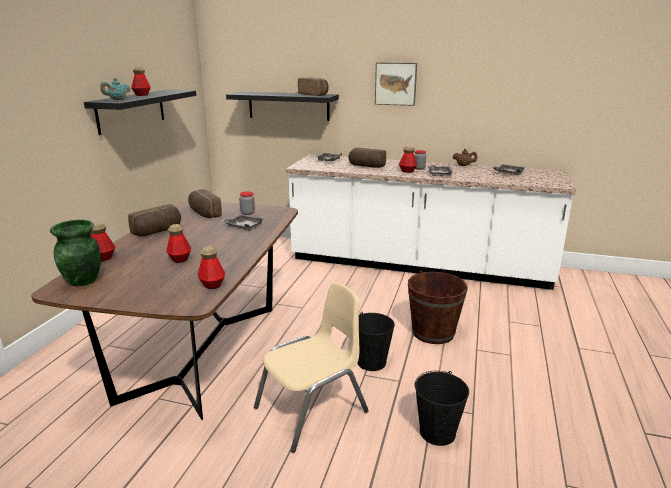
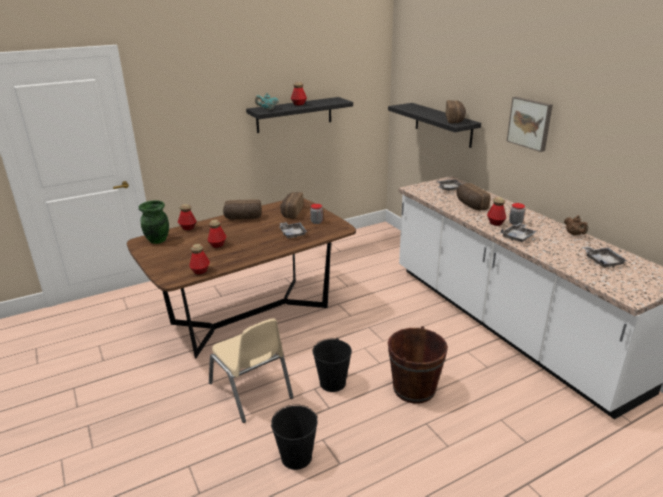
camera: 45 degrees right, 5 degrees up
beige chair [254,283,369,453] -> beige chair turned 45 degrees clockwise [209,318,294,423]

